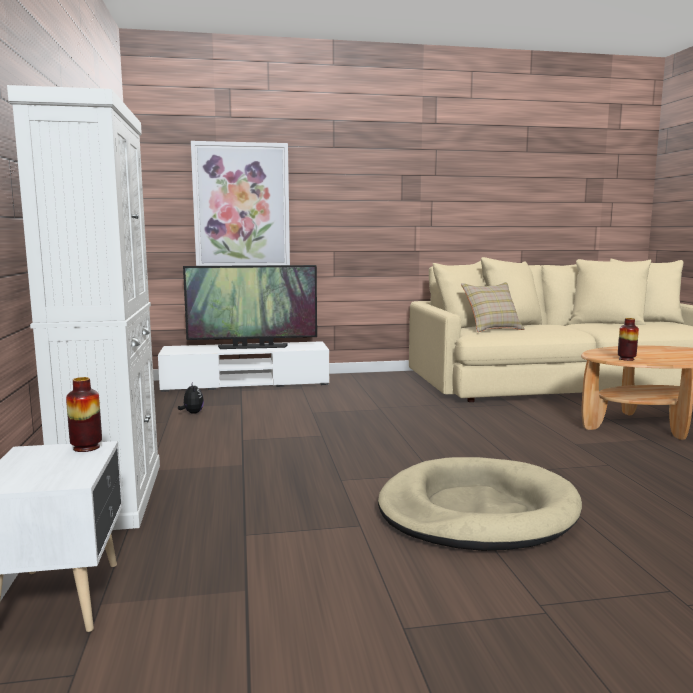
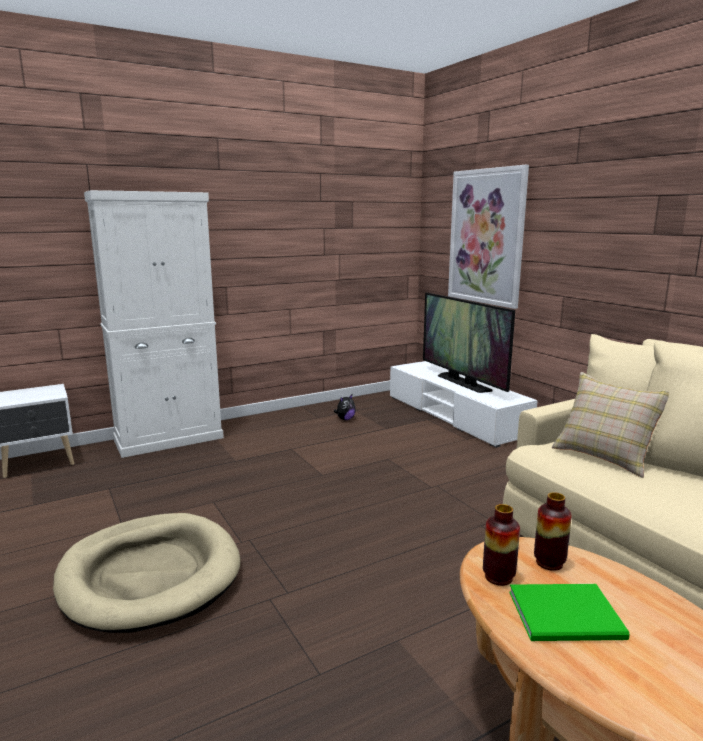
camera: 70 degrees right, 5 degrees up
vase [66,377,102,452] -> vase moved to [534,492,572,571]
none -> green book [509,584,629,641]

